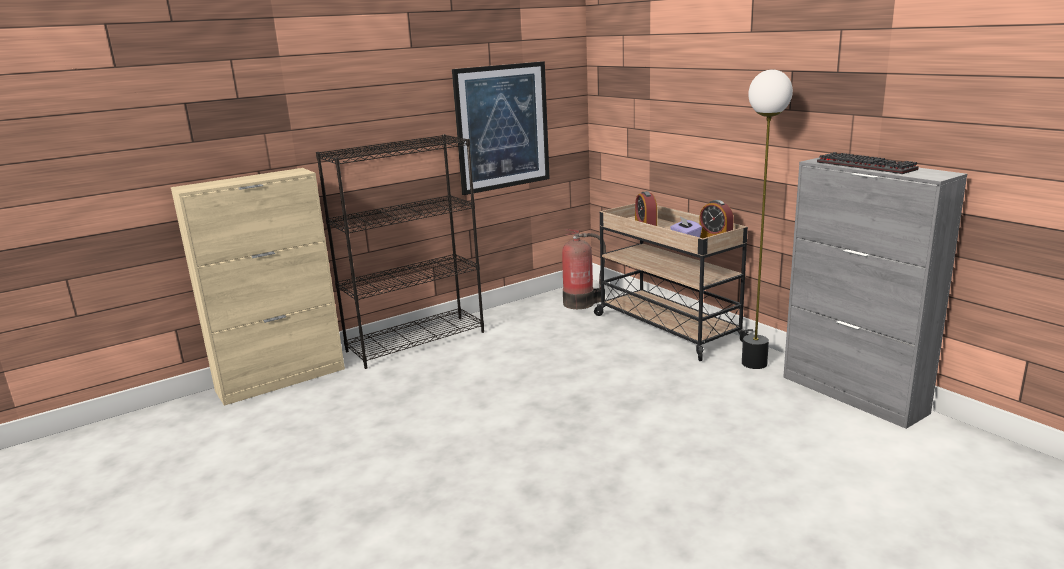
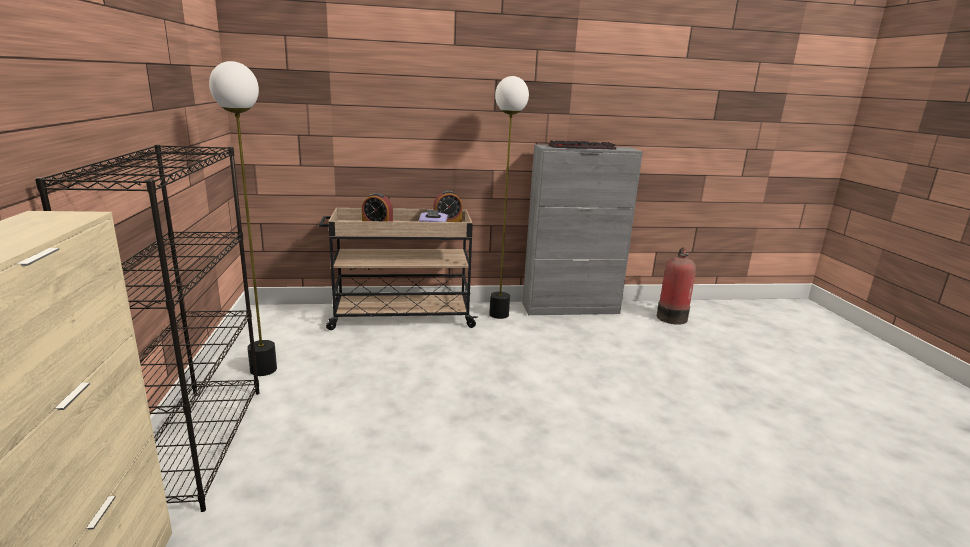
camera: 65 degrees left, 0 degrees up
picture [452,61,550,195] -> none
fire extinguisher [562,229,606,309] -> fire extinguisher moved to [657,247,696,325]
none -> floor lamp [209,61,277,376]

